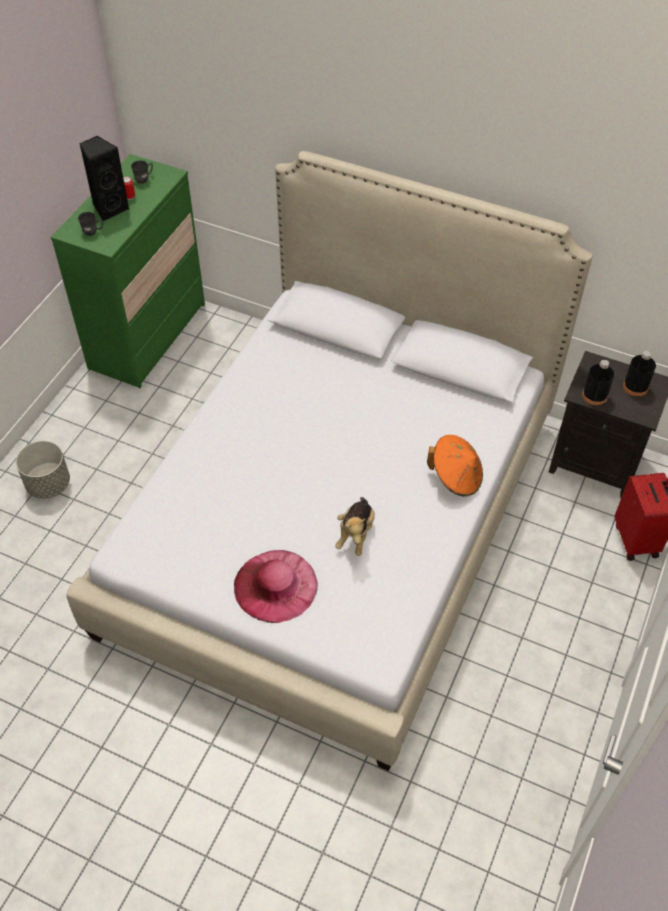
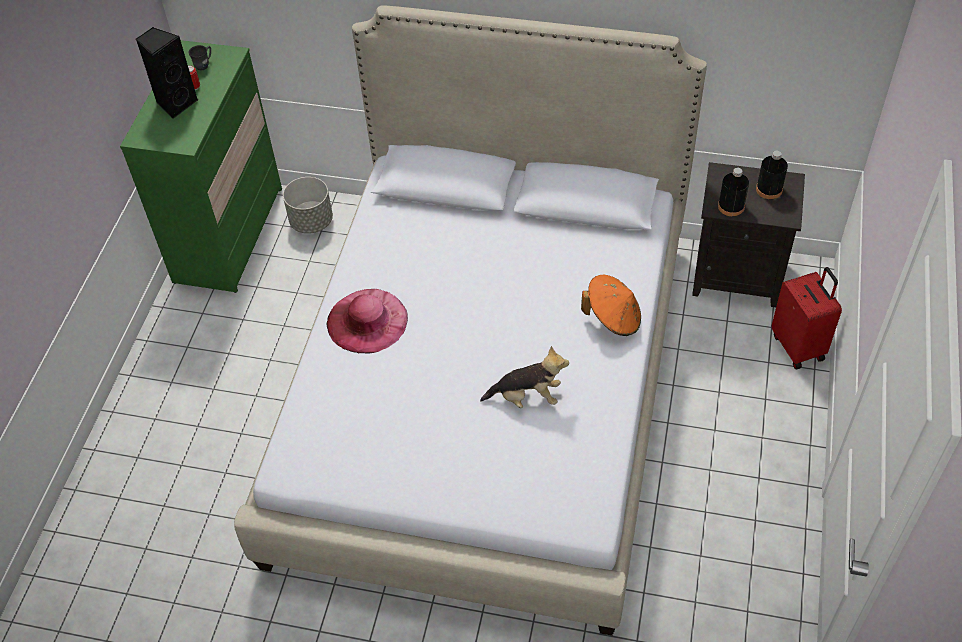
camera: 10 degrees left, 0 degrees up
grey planter [16,441,70,499] -> grey planter moved to [283,177,333,234]
grey mug [78,212,103,236] -> none
pink hat [234,550,318,623] -> pink hat moved to [327,289,408,354]
plush toy [335,497,375,556] -> plush toy turned 90 degrees counterclockwise [480,346,569,408]

